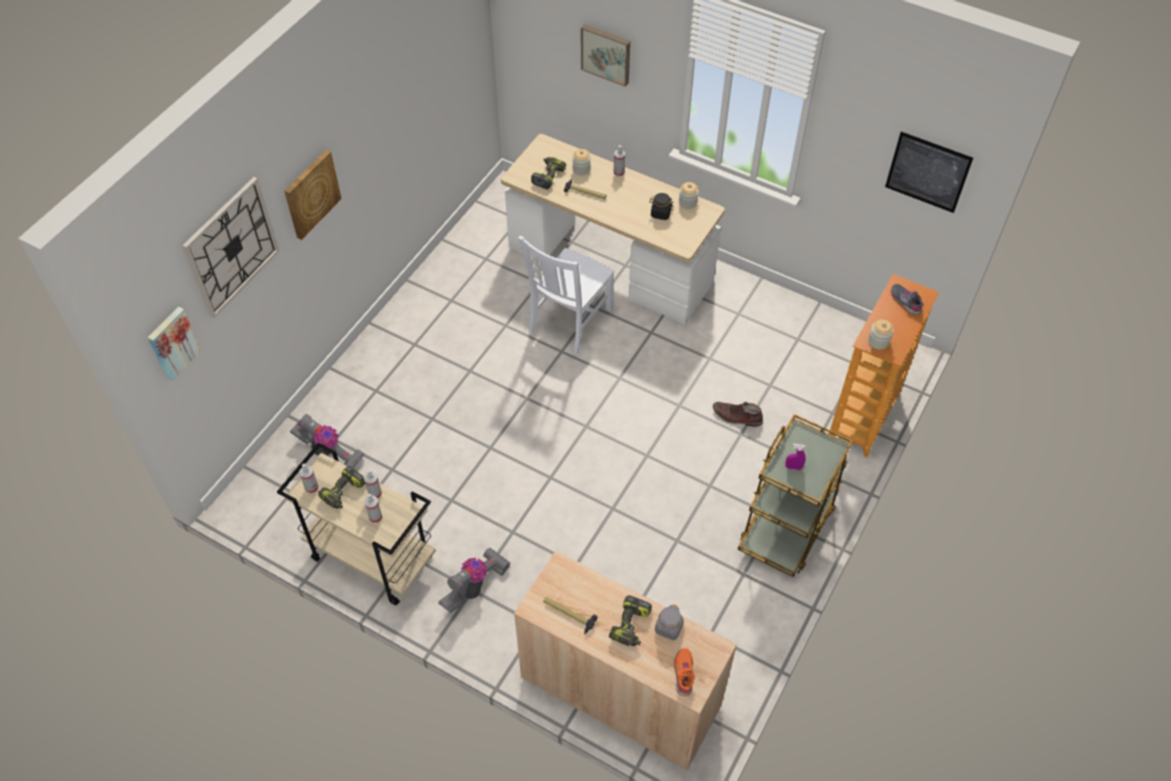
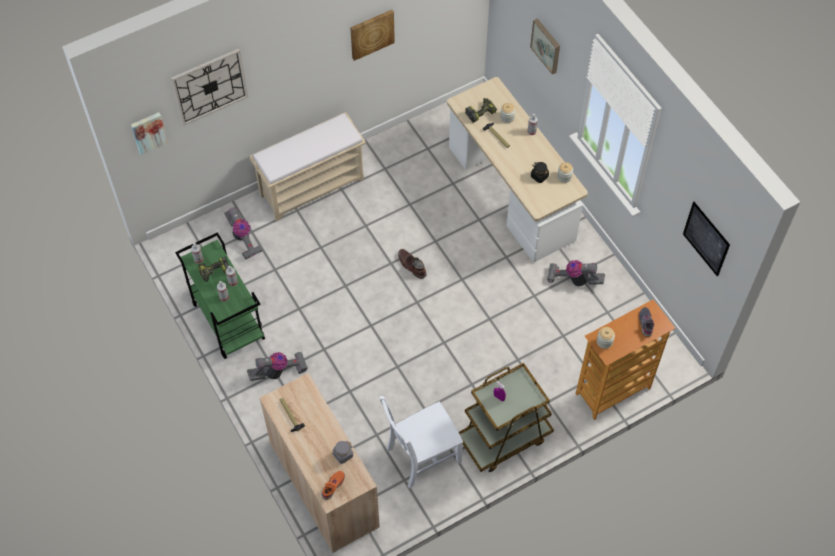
camera: 30 degrees right, 5 degrees up
beige cart [277,442,436,605] -> green cart [175,232,265,359]
picture [284,149,342,240] -> picture moved to [350,10,395,61]
white chair [518,236,614,355] -> white chair moved to [379,396,463,488]
power drill [609,595,652,646] -> none
brown boot [713,402,763,427] -> brown boot moved to [398,249,426,279]
none -> beige bench [250,112,366,221]
none -> vacuum cleaner [547,260,605,286]

